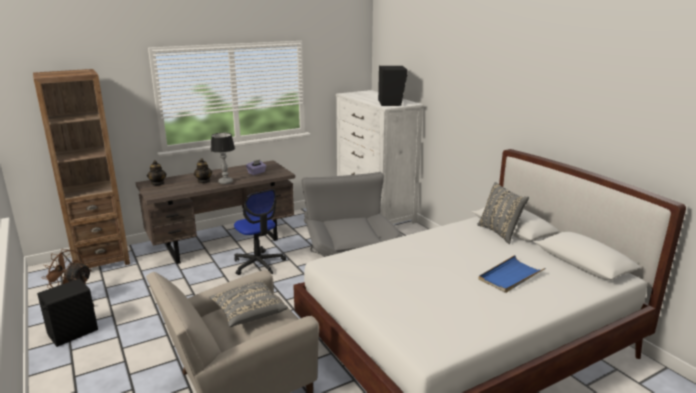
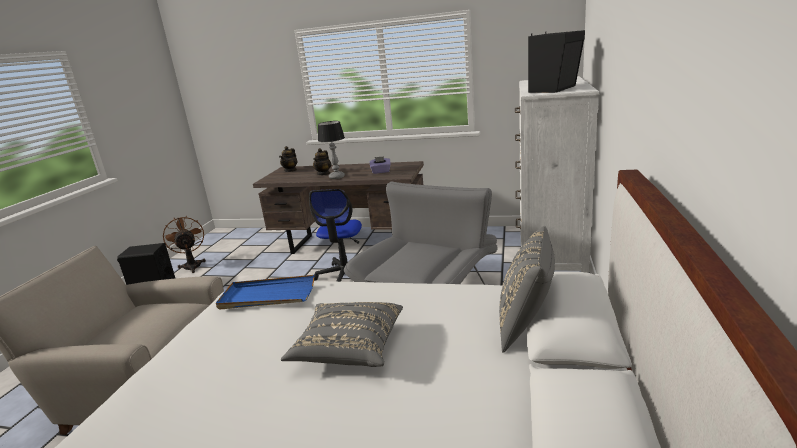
camera: 45 degrees right, 0 degrees up
brown bookcase [33,69,130,268] -> none
grey pillow [209,281,288,327] -> grey pillow moved to [281,302,403,367]
blue tray [479,255,545,293] -> blue tray moved to [216,275,314,310]

